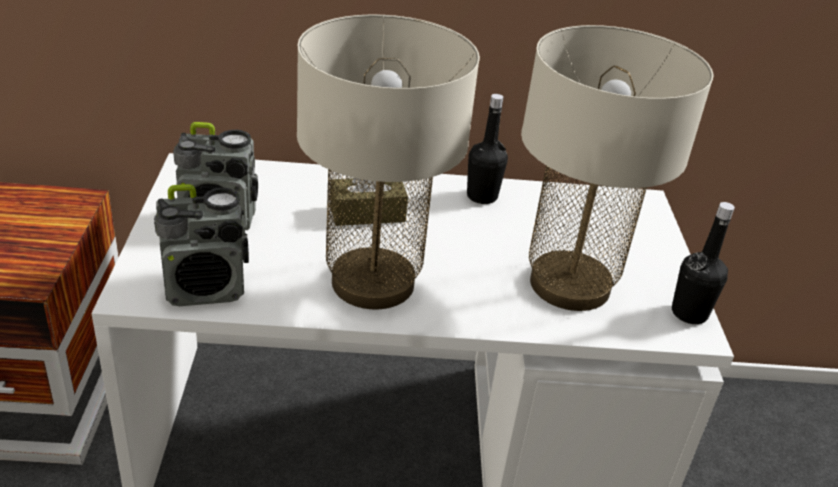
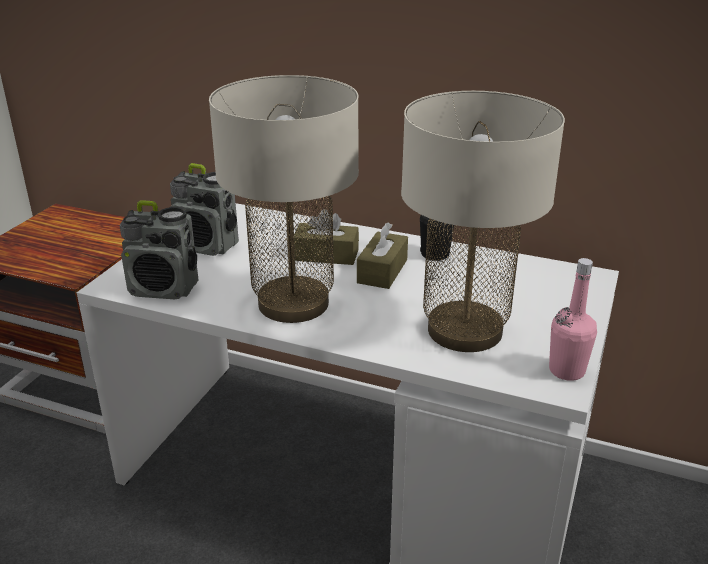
camera: 25 degrees right, 5 degrees down
black bottle [672,202,735,324] -> pink bottle [549,258,597,381]
none -> brown tissue box [357,222,408,289]

